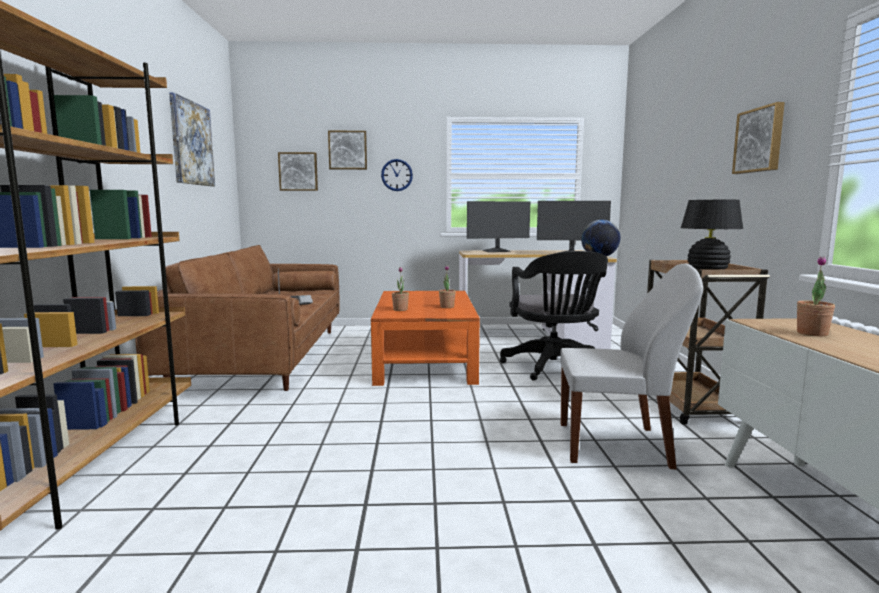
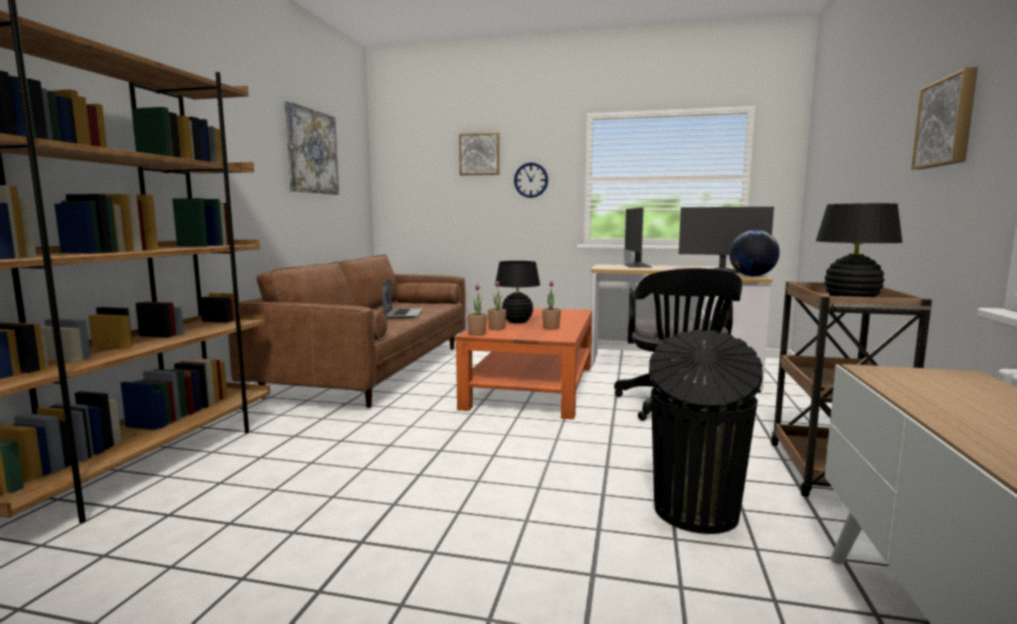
camera: 15 degrees right, 0 degrees up
picture [278,152,318,191] -> none
monitor [467,201,530,252] -> monitor turned 90 degrees clockwise [625,208,652,268]
white chair [560,264,703,469] -> black trash can [649,330,763,534]
potted plant [797,256,835,336] -> potted plant moved to [467,284,487,336]
none -> black table lamp [495,261,540,323]

